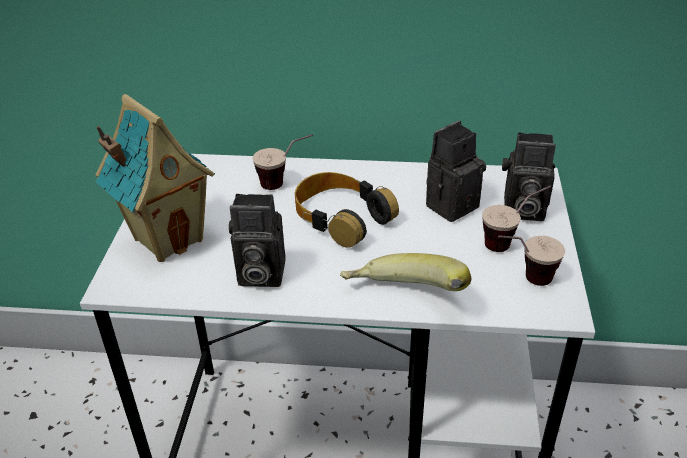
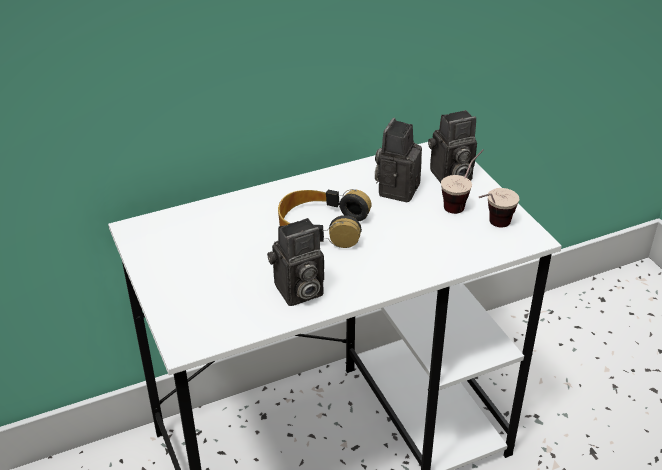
camera: 30 degrees left, 0 degrees up
toy house [96,94,215,262] -> none
cup [252,134,313,190] -> none
banana [340,253,471,291] -> none

